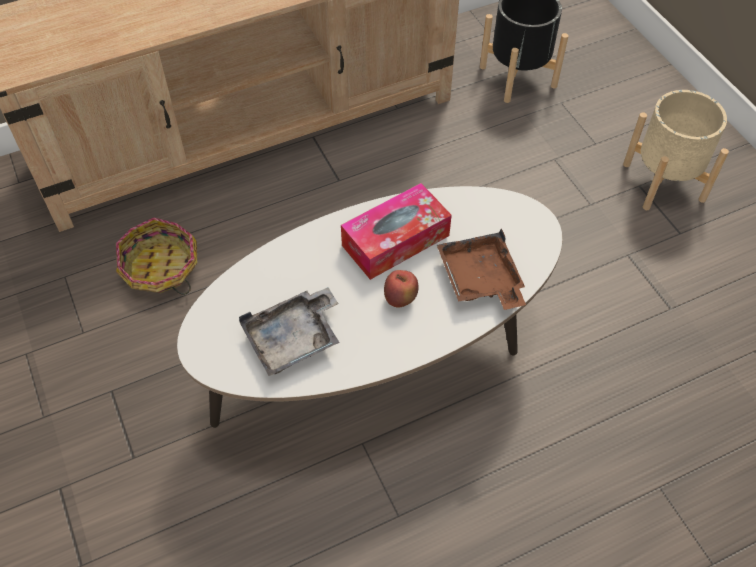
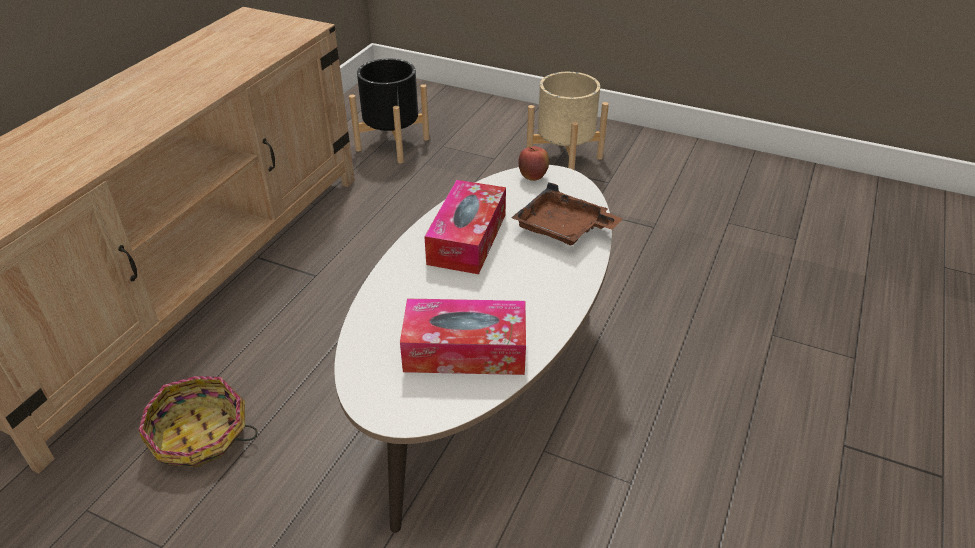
camera: 40 degrees left, 15 degrees down
grey tray [239,287,339,376] -> tissue box [400,299,526,375]
apple [384,270,419,307] -> apple moved to [519,146,549,181]

